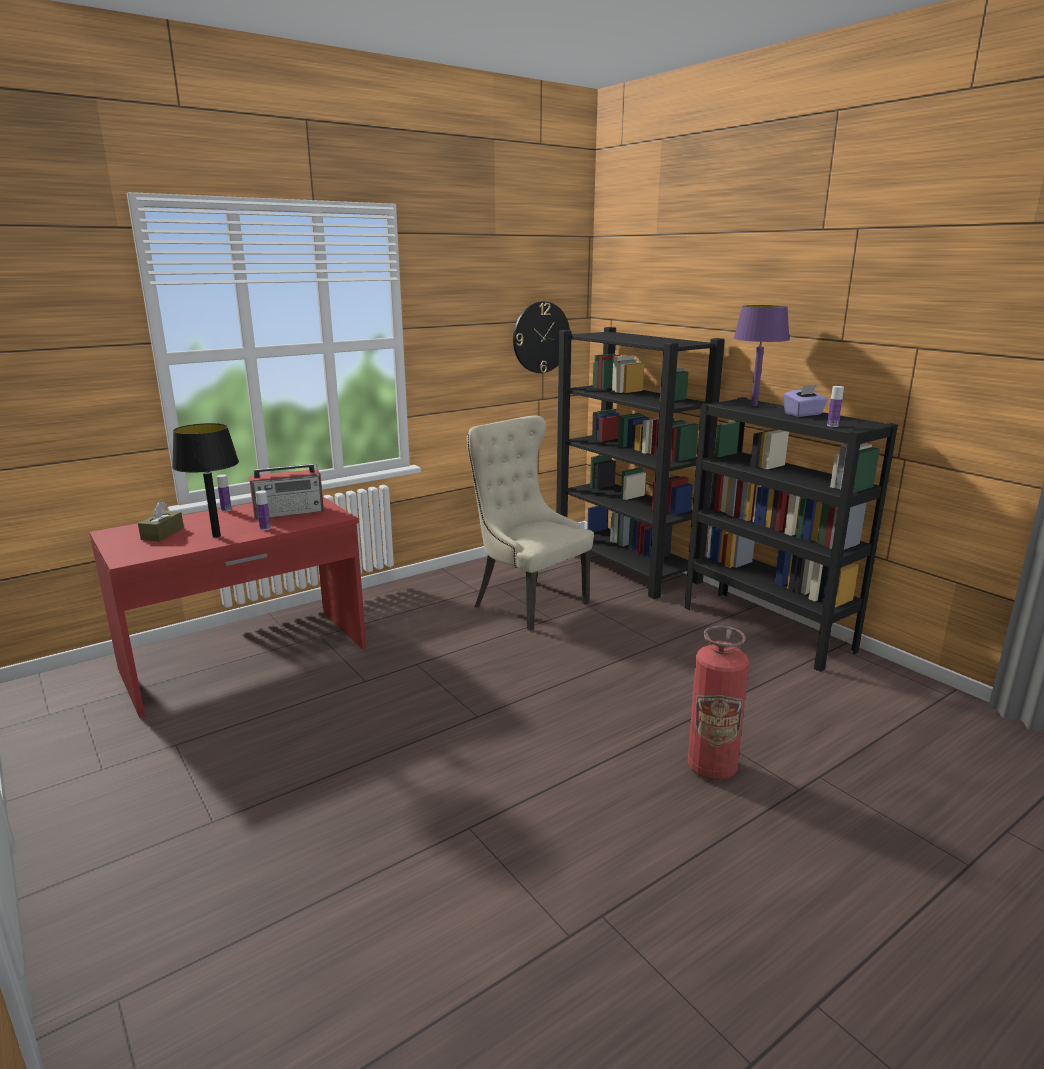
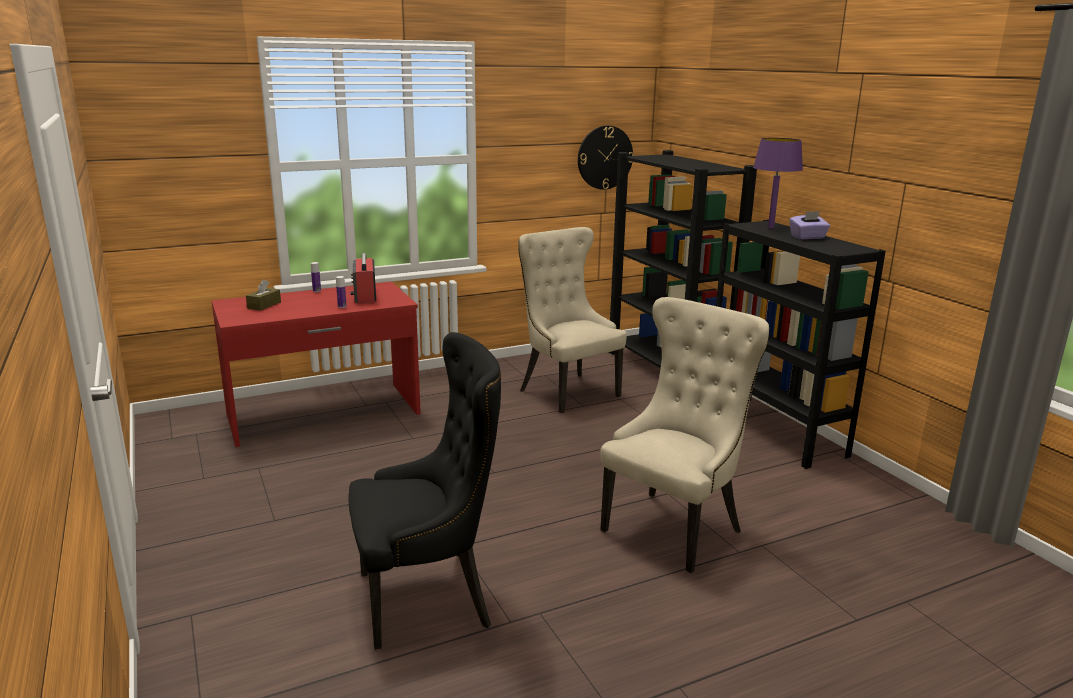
camera: 10 degrees right, 0 degrees up
black table lamp [172,423,239,537] -> none
radio [249,464,324,519] -> radio turned 90 degrees clockwise [350,253,376,304]
fire extinguisher [688,626,749,780] -> beige chair [600,297,770,573]
bottle [827,386,844,427] -> none
none -> black chair [348,332,501,650]

